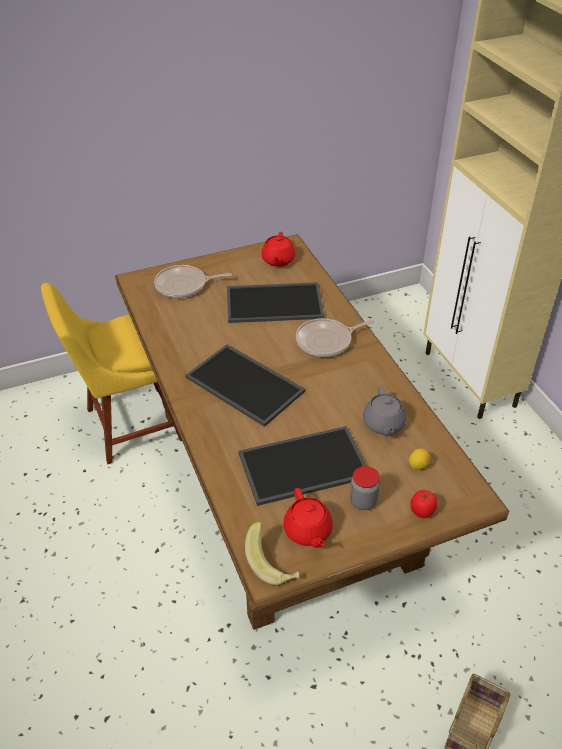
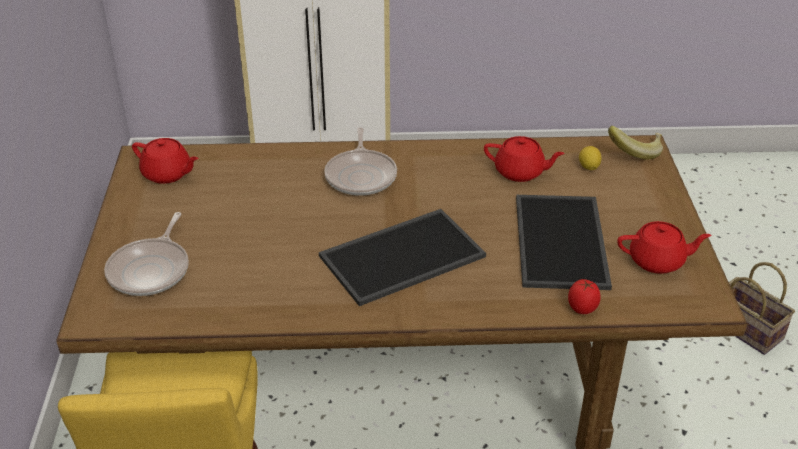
camera: 70 degrees left, 5 degrees down
tray [227,282,324,323] -> none
banana [245,521,300,586] -> banana moved to [608,126,663,160]
jar [350,466,380,510] -> none
grey teapot [363,386,406,436] -> red teapot [484,136,565,182]
tomato [410,490,438,518] -> tomato moved to [568,279,601,314]

